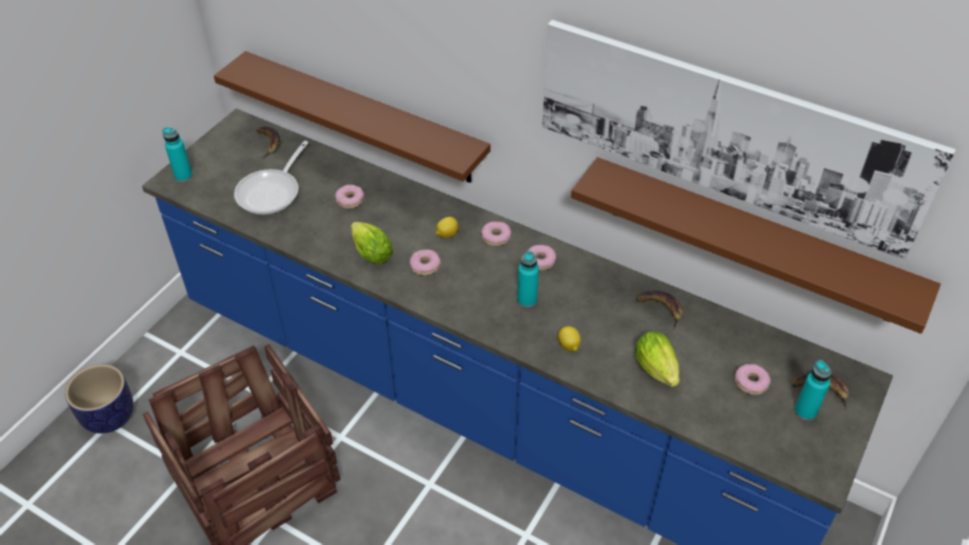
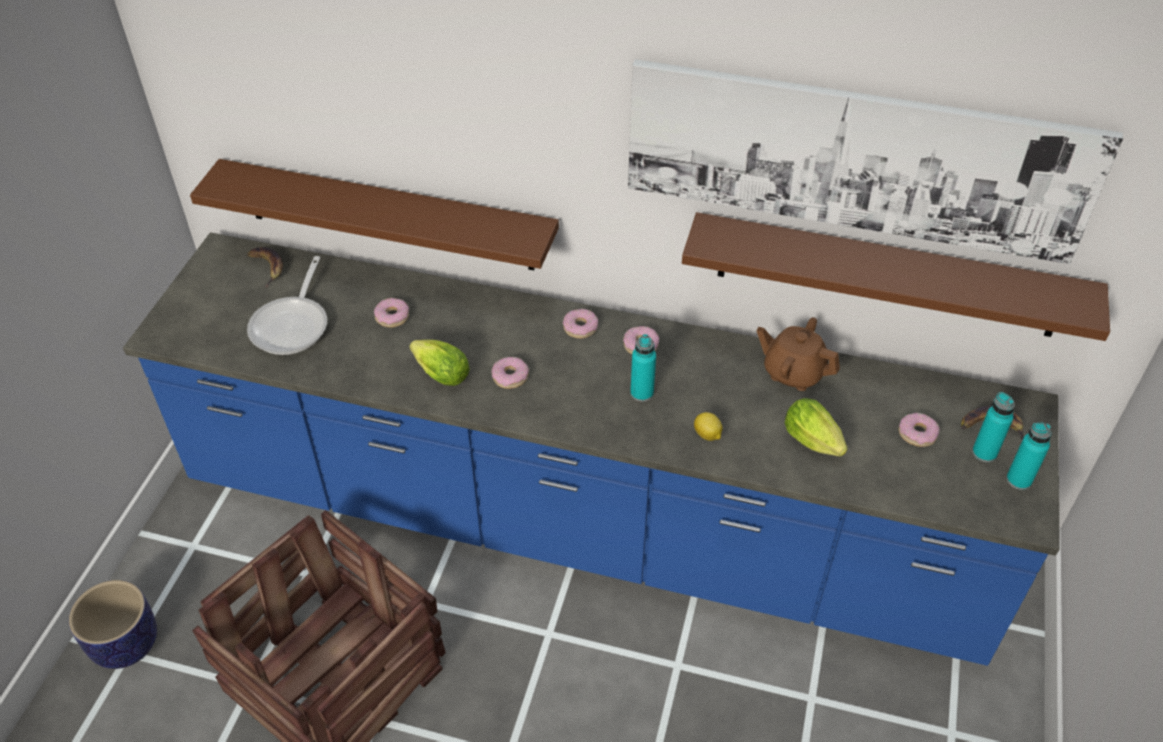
camera: 15 degrees left, 0 degrees up
turquoise bottle [162,127,193,182] -> turquoise bottle moved to [1006,423,1052,490]
lemon [436,217,459,238] -> none
banana [635,290,683,330] -> brown teapot [757,317,840,391]

